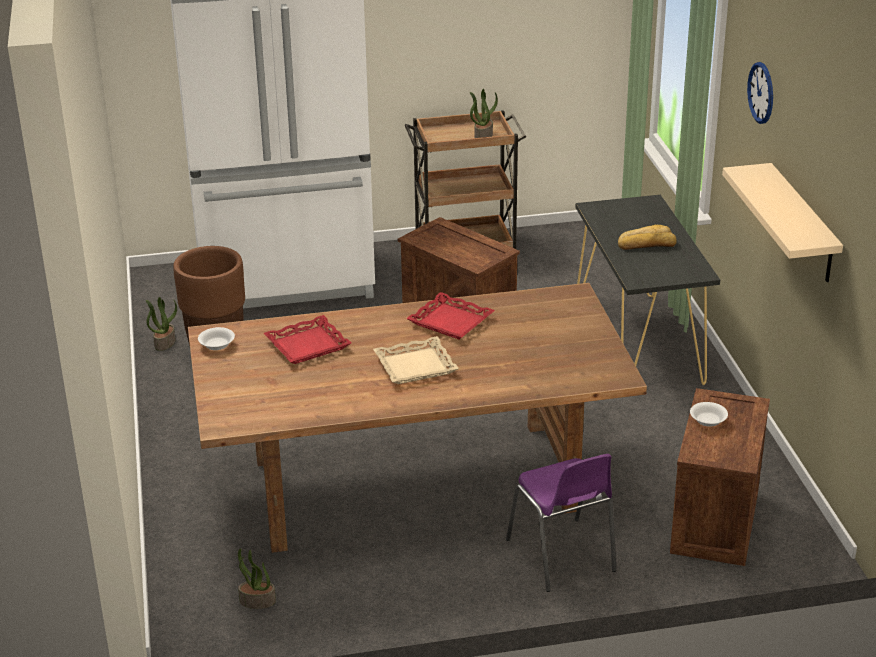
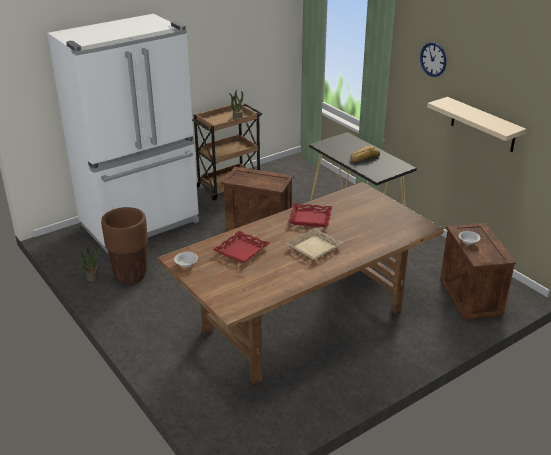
camera: 25 degrees left, 0 degrees up
potted plant [238,549,276,609] -> none
purple chair [506,454,617,592] -> none

